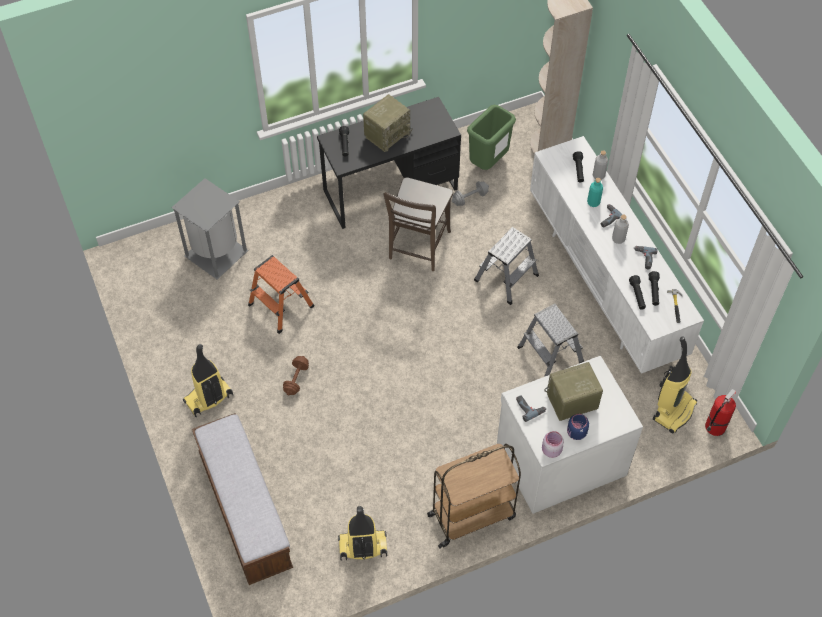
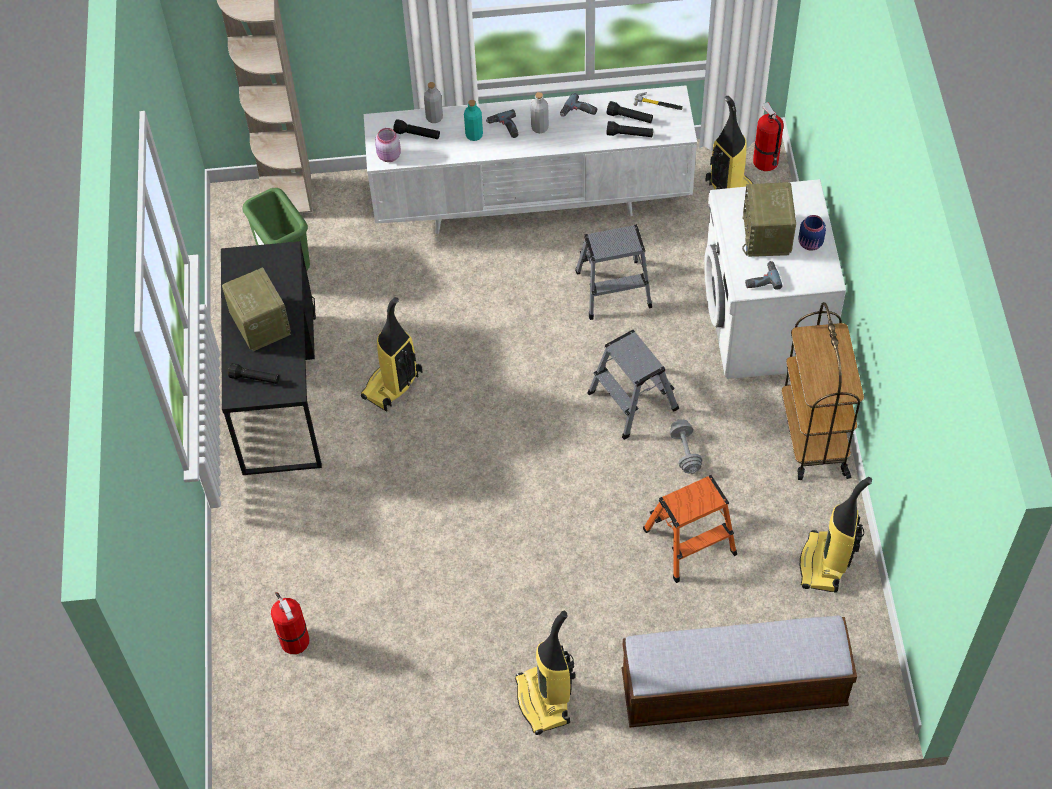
camera: 70 degrees left, 0 degrees up
grey trash can [171,178,249,279] -> fire extinguisher [271,592,310,654]
orange step ladder [248,255,315,334] -> orange step ladder moved to [643,475,737,583]
brown dumbbell [283,356,309,395] -> none
brown chair [384,177,453,271] -> vacuum cleaner [361,297,423,411]
grey dumbbell [452,181,489,206] -> grey dumbbell moved to [670,419,702,474]
grey step ladder [474,227,539,305] -> grey step ladder moved to [587,329,679,440]
pink jar [542,431,564,458] -> pink jar moved to [375,128,401,162]

